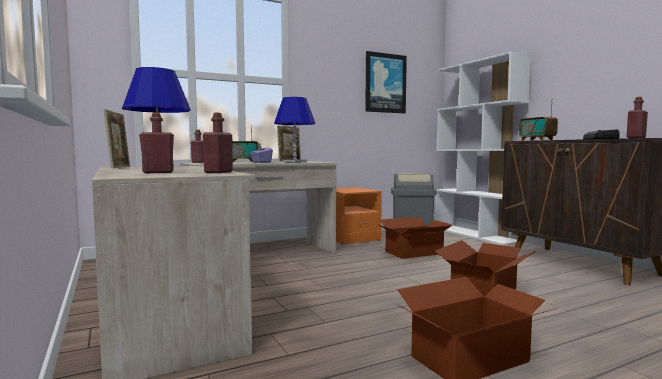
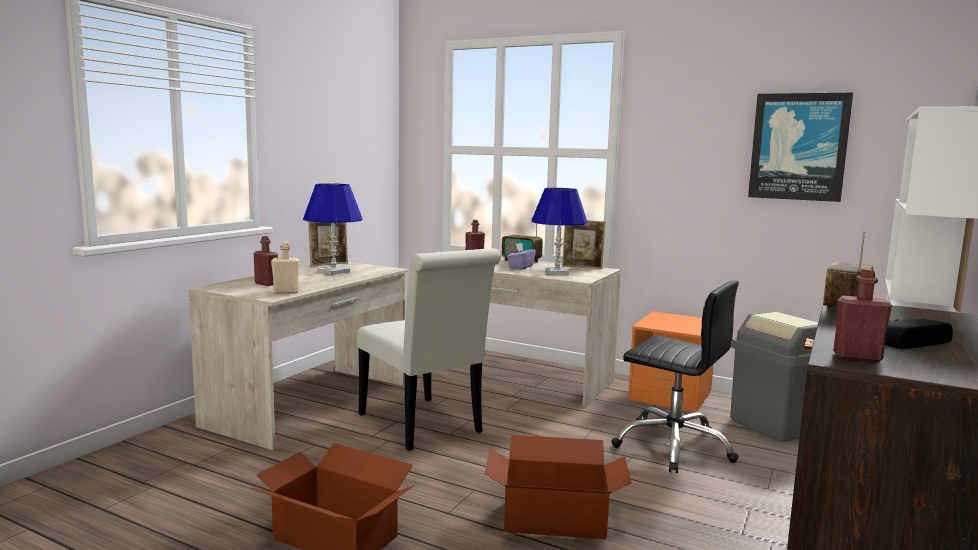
camera: 55 degrees right, 5 degrees up
red bottle [203,113,233,173] -> beige bottle [271,241,300,294]
cardboard box [379,217,452,259] -> black office chair [611,280,739,473]
none -> white chair [357,248,501,451]

